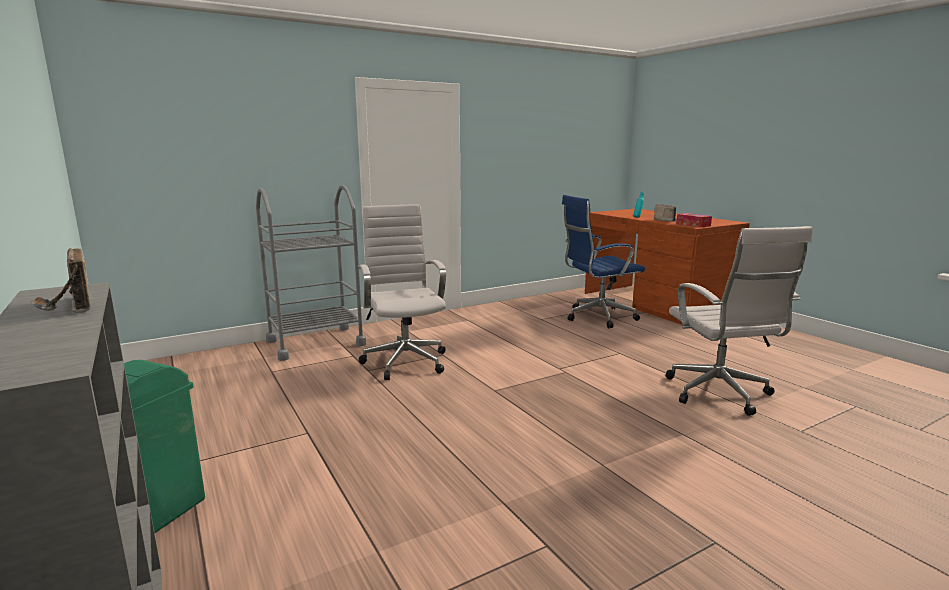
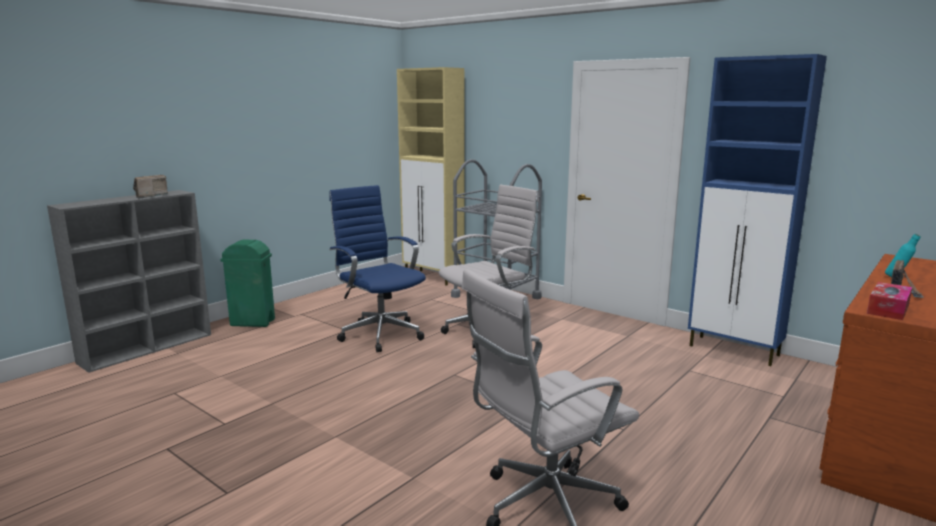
camera: 70 degrees right, 0 degrees up
blue office chair [562,195,645,328] -> blue office chair moved to [329,185,426,352]
none -> beige cabinet [397,67,465,286]
none -> blue cabinet [688,54,827,366]

